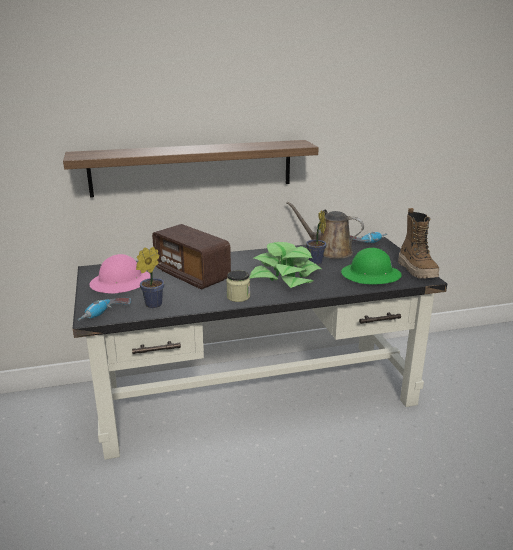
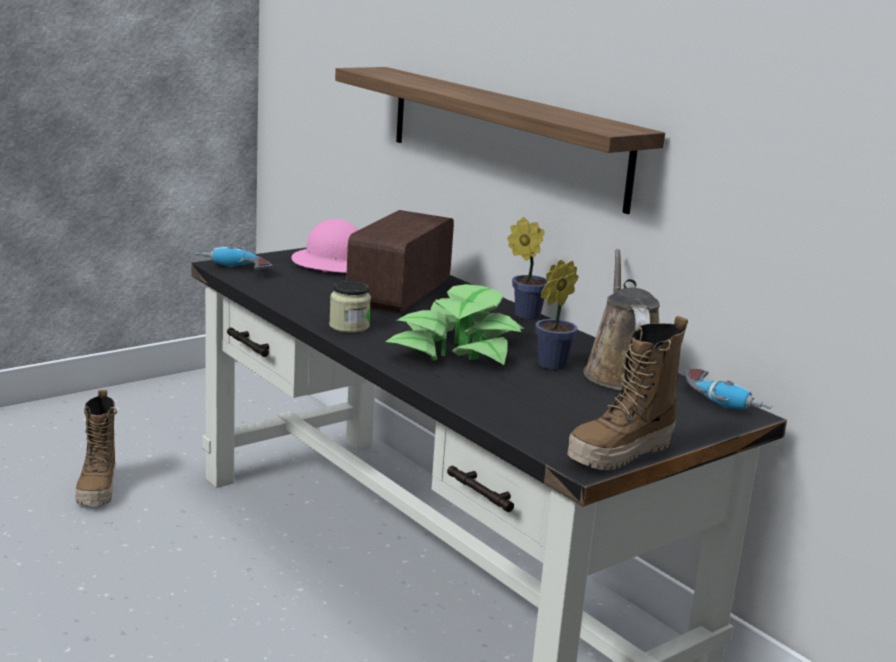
camera: 65 degrees right, 5 degrees down
potted plant [136,247,164,308] -> potted plant moved to [507,217,547,320]
green hard hat [341,248,402,285] -> none
none -> boot [75,390,117,505]

